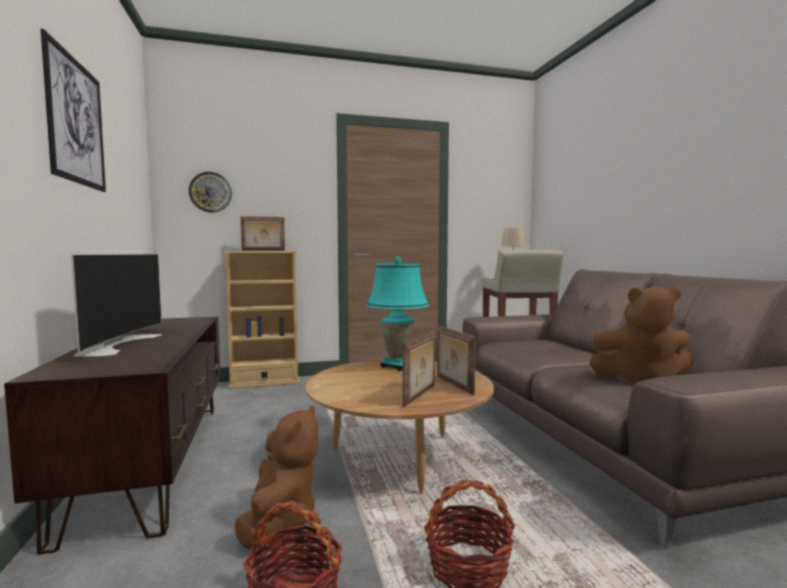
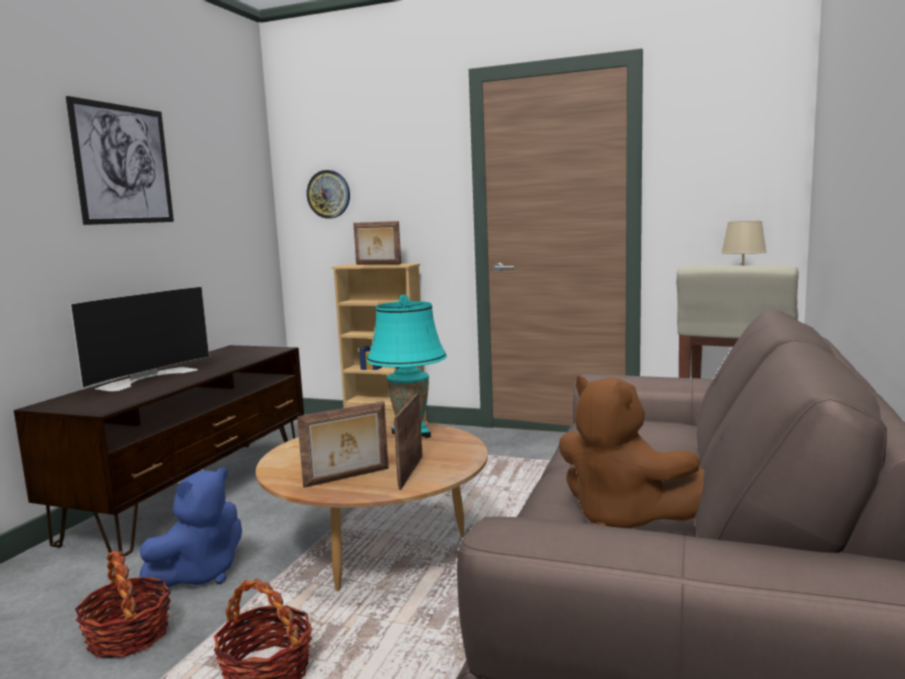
camera: 35 degrees right, 5 degrees up
brown plush toy [235,405,319,549] -> blue plush toy [140,467,242,587]

